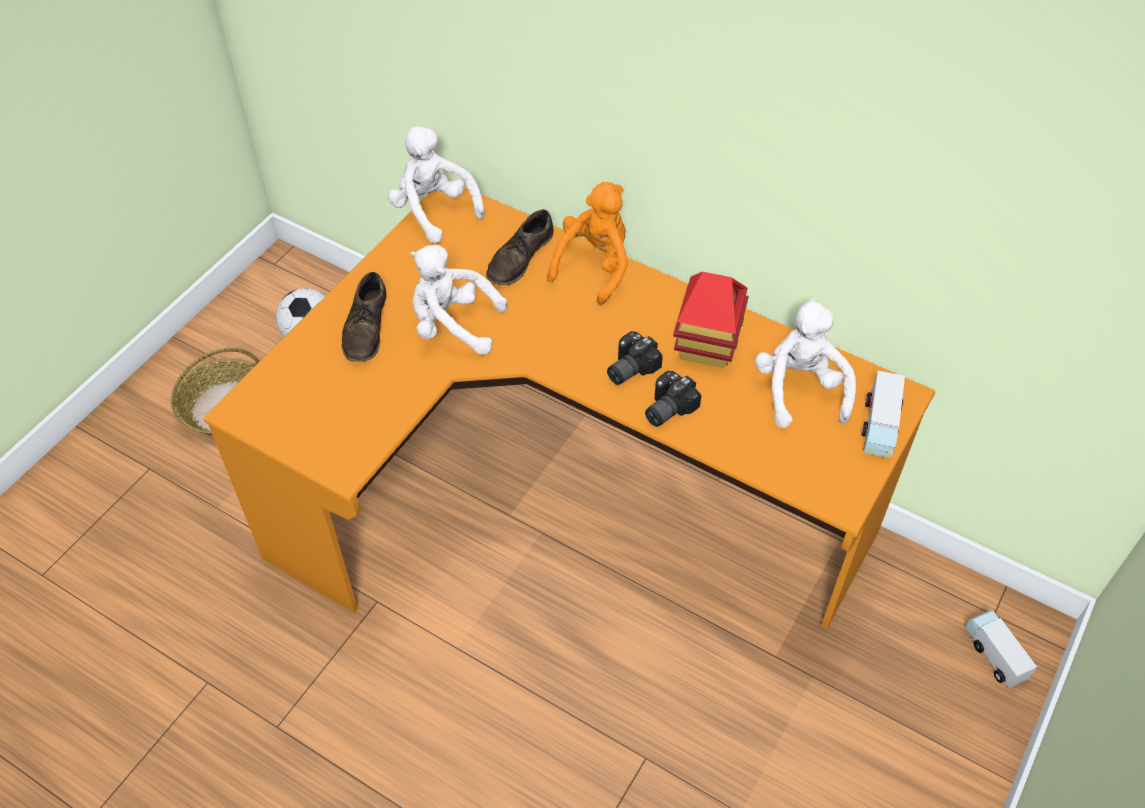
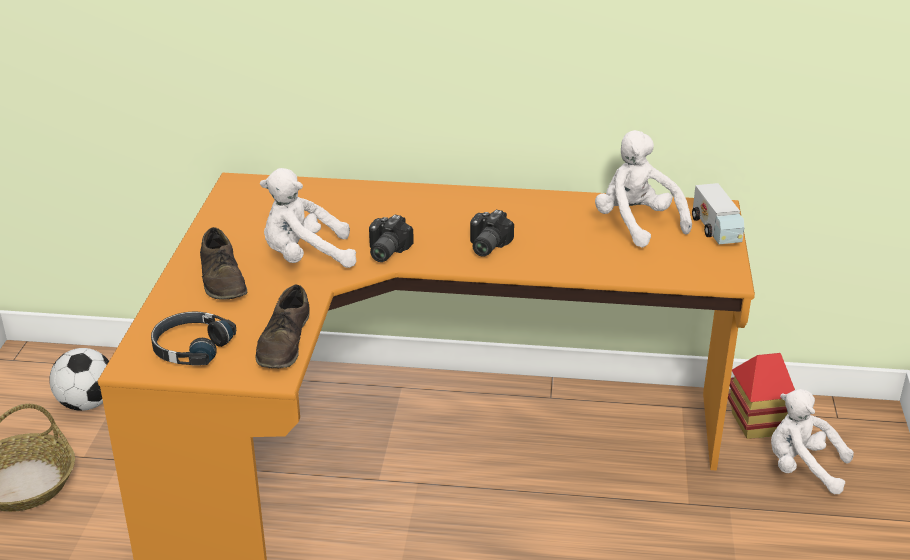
camera: 25 degrees left, 20 degrees down
white plush toy [388,126,485,243] -> white plush toy moved to [771,389,854,494]
brown shoe [486,209,554,285] -> brown shoe moved to [255,285,310,368]
orange plush toy [547,182,628,305] -> none
camera [645,371,701,427] -> camera moved to [369,215,414,262]
toy house [673,272,749,368] -> toy house moved to [728,353,795,439]
toy truck [965,611,1037,688] -> none
none -> black headphones [151,311,236,365]

